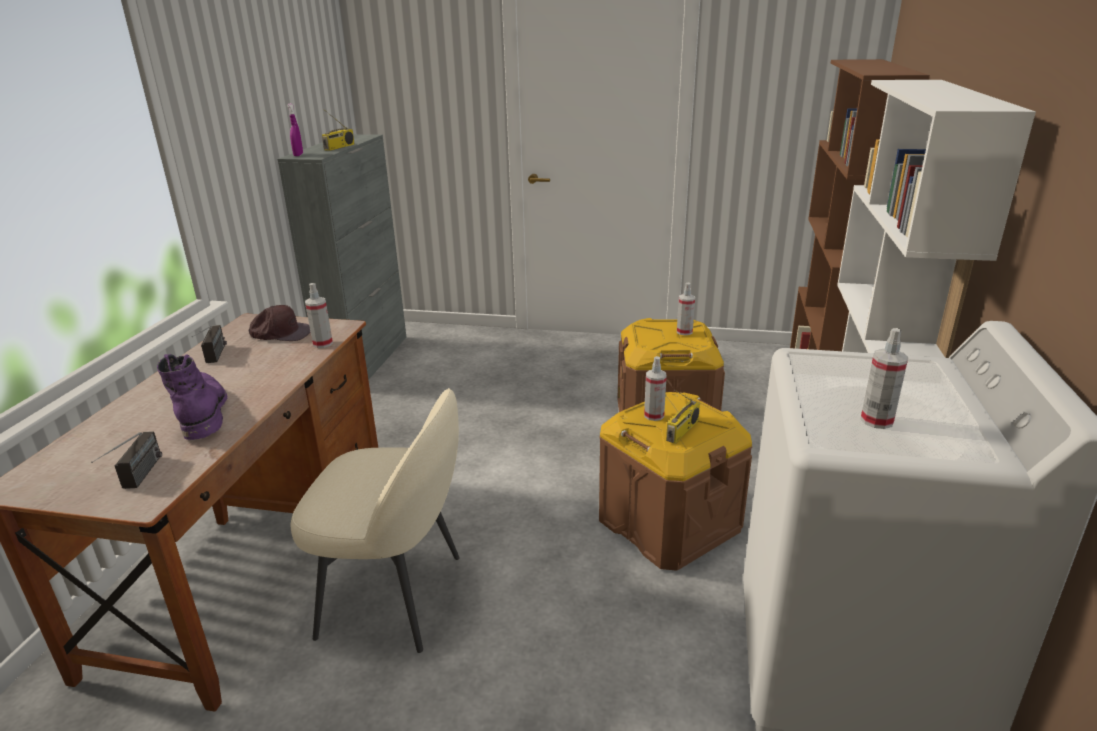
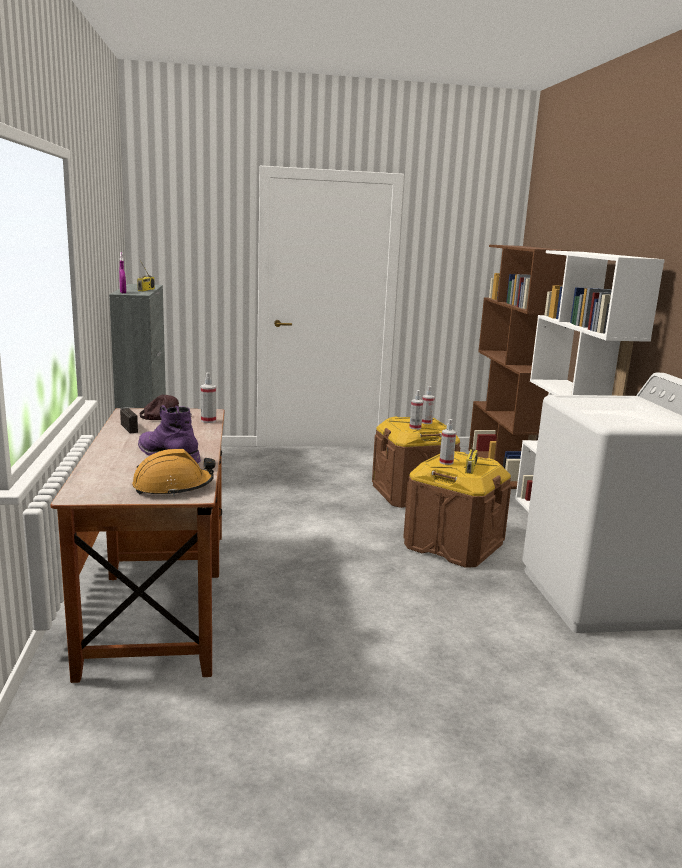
camera: 20 degrees left, 10 degrees down
radio [91,431,162,489] -> orange hard hat [132,449,215,496]
beige chair [290,388,460,653] -> none
spray bottle [860,328,908,429] -> spray bottle moved to [409,390,423,430]

